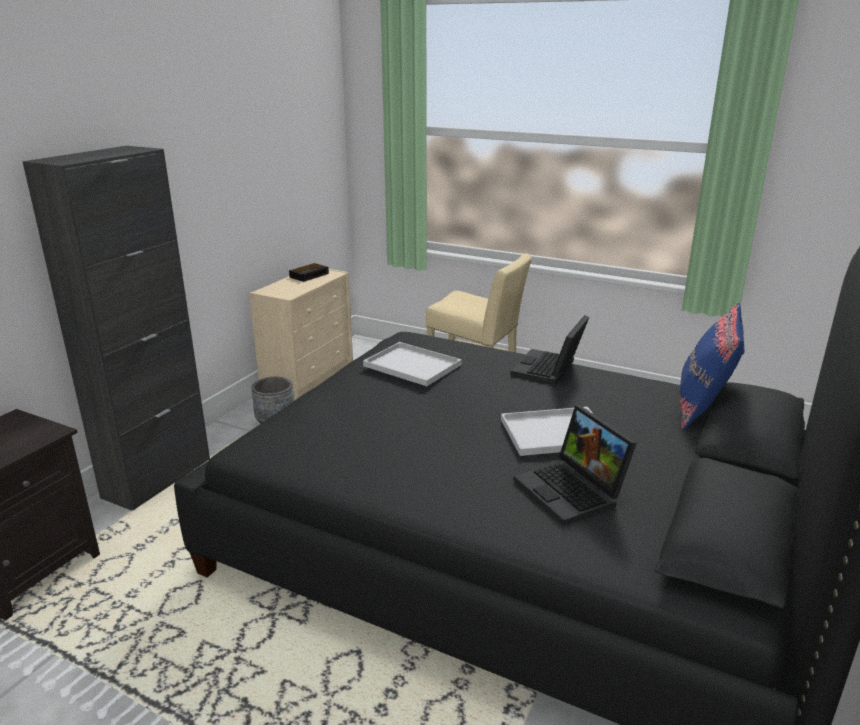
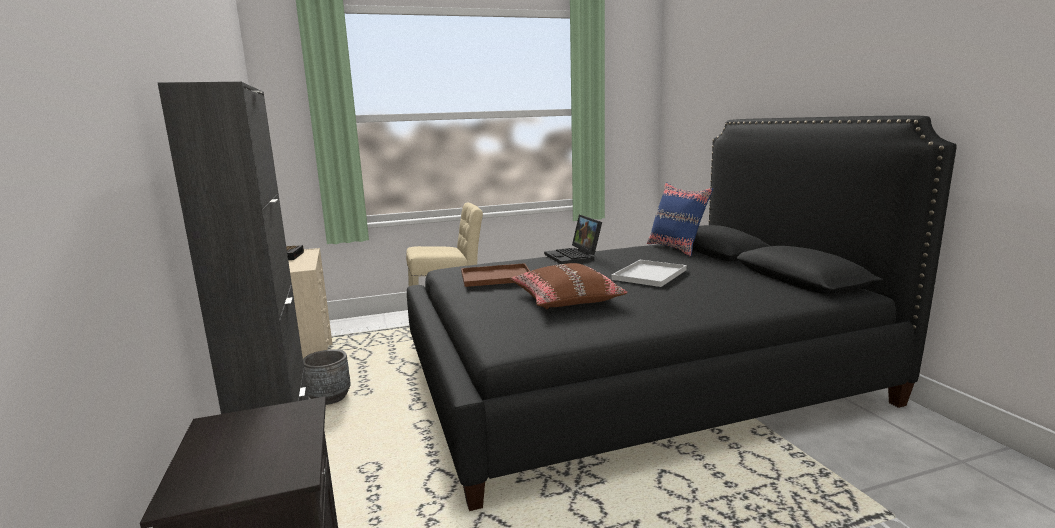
camera: 45 degrees left, 10 degrees down
white tray [363,342,462,386] -> brown tray [461,263,530,287]
laptop [513,405,637,526] -> none
none -> brown pillow [510,263,628,309]

